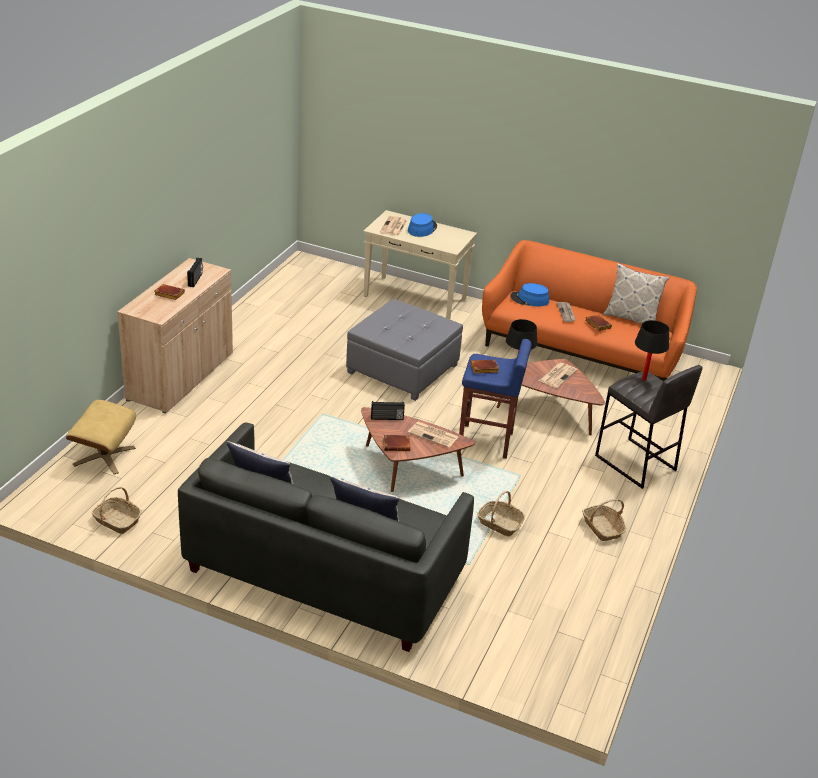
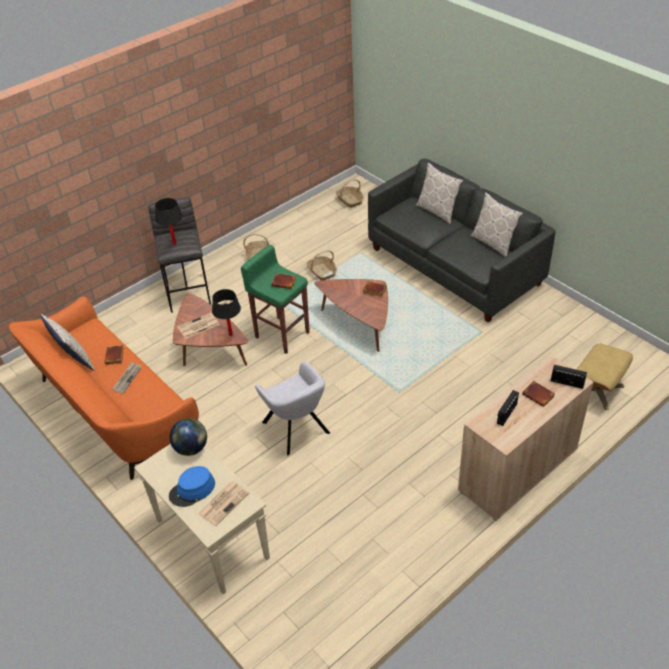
camera: 150 degrees left, 10 degrees up
basket [92,487,142,534] -> basket moved to [336,179,364,208]
grey ottoman [346,299,463,401] -> grey armchair [255,361,330,455]
radio [371,401,405,420] -> radio moved to [551,365,587,389]
newspaper [408,422,458,448] -> none
blue stool [459,339,531,459] -> green stool [241,245,310,354]
blue hat [510,283,549,306] -> none
none -> globe [169,418,207,456]

